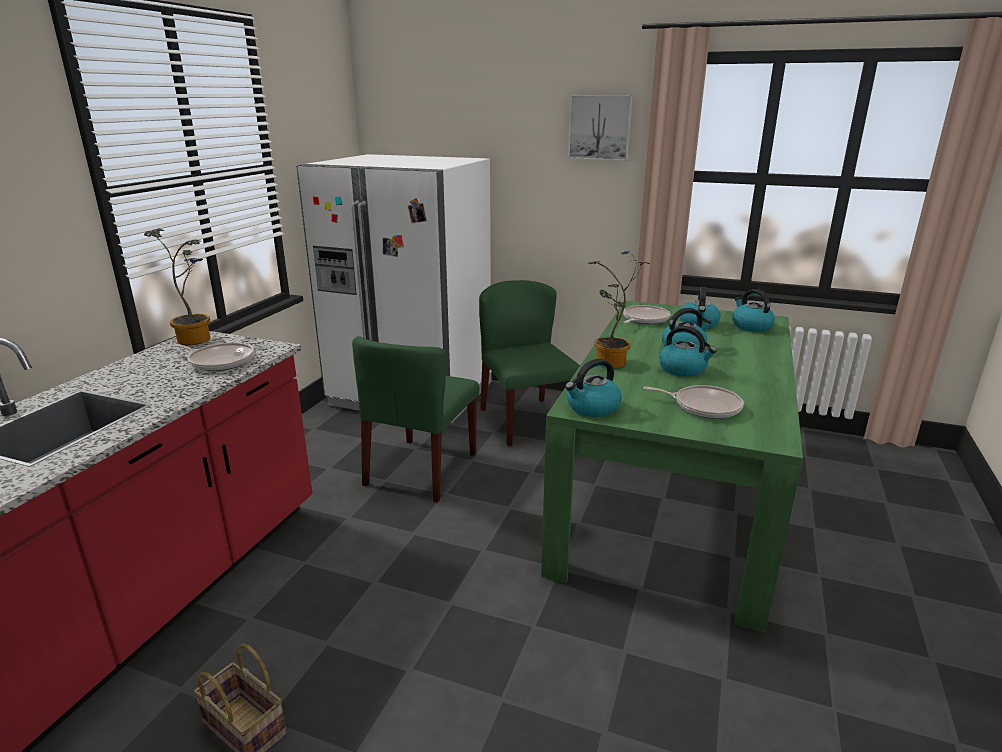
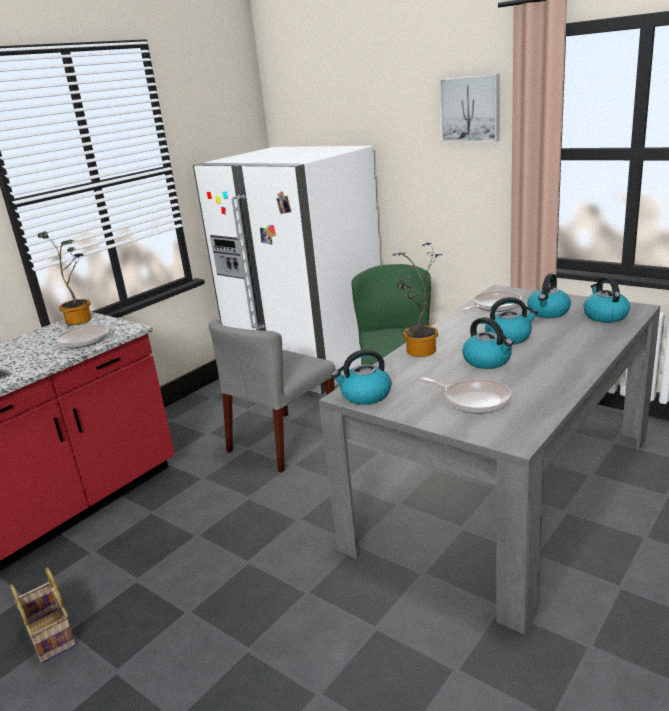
camera: 20 degrees right, 0 degrees up
green chair [352,336,479,503] -> grey chair [209,319,336,473]
green dining table [541,300,803,633] -> grey dining table [319,285,660,635]

